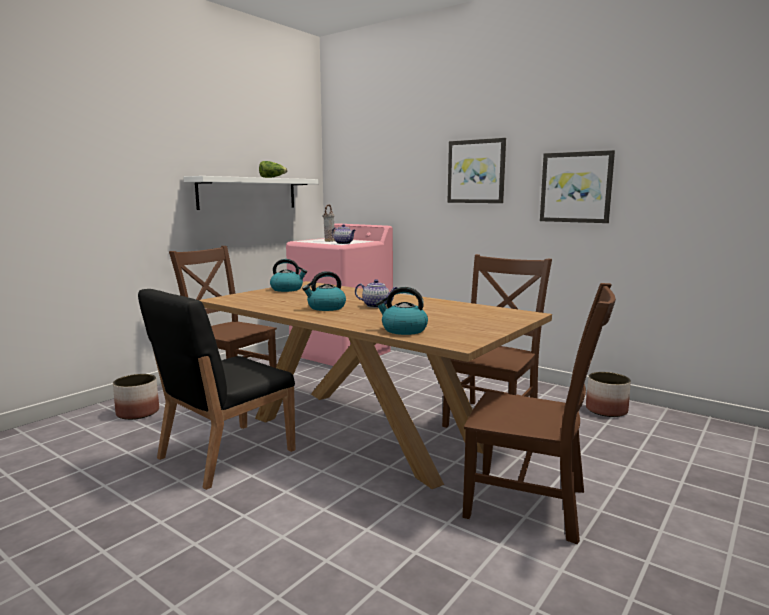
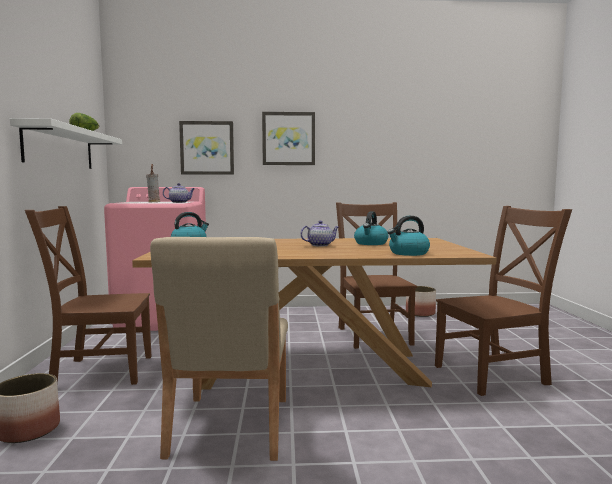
camera: 40 degrees left, 5 degrees down
black chair [138,289,295,490] -> beige chair [150,237,288,461]
kettle [302,271,346,311] -> kettle moved to [354,211,388,245]
picture [540,150,615,223] -> picture moved to [179,121,234,174]

